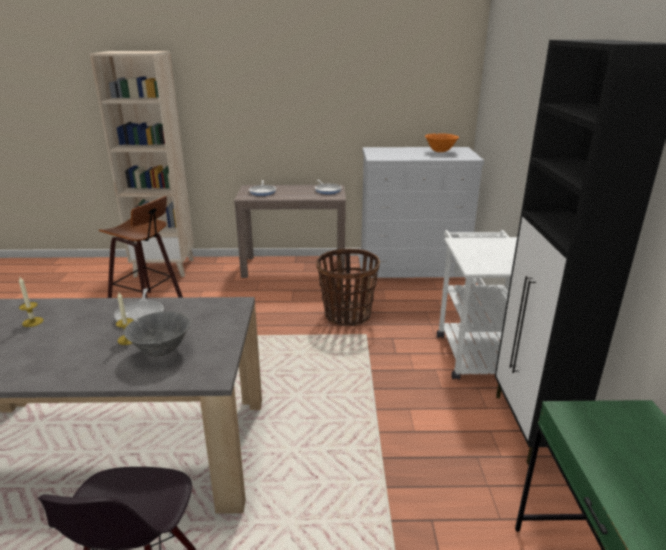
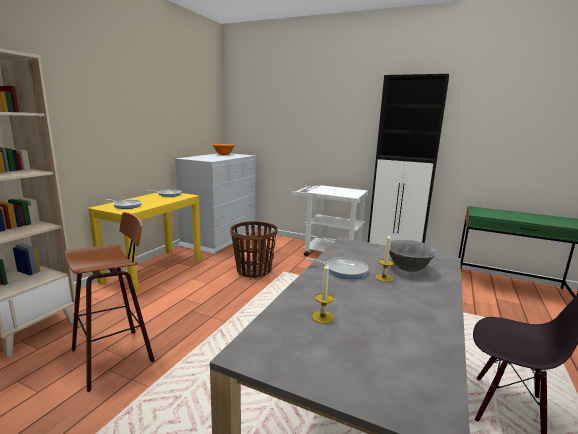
camera: 65 degrees left, 10 degrees down
brown console table [234,185,346,278] -> yellow console table [88,192,201,293]

